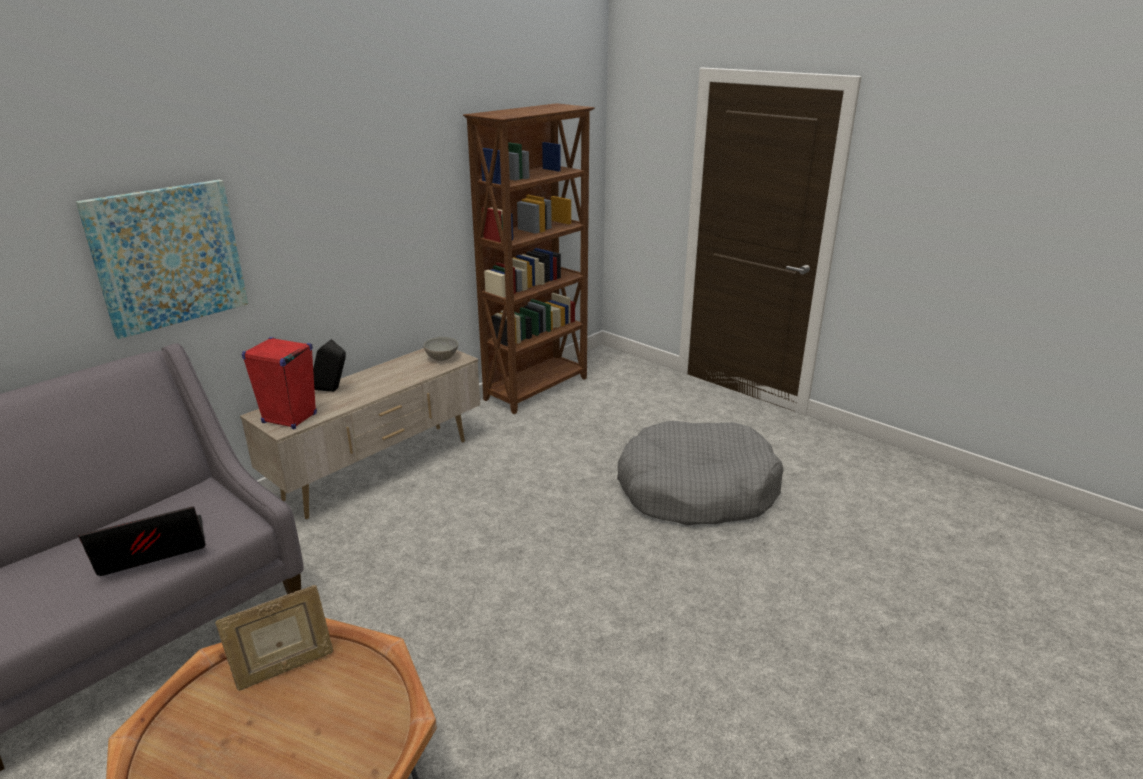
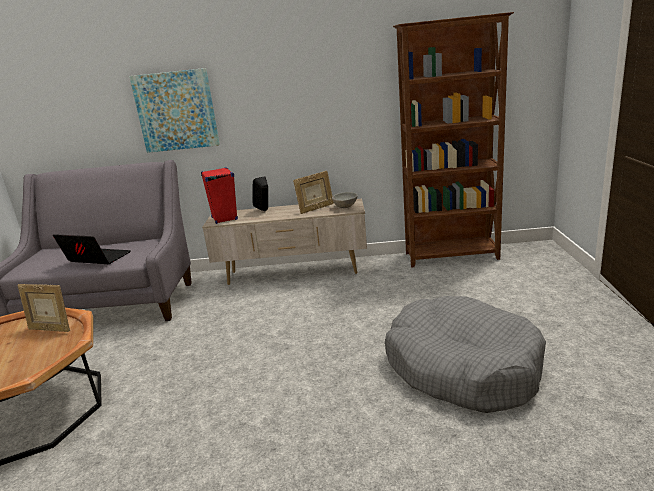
camera: 50 degrees right, 5 degrees down
none -> picture frame [293,171,334,214]

